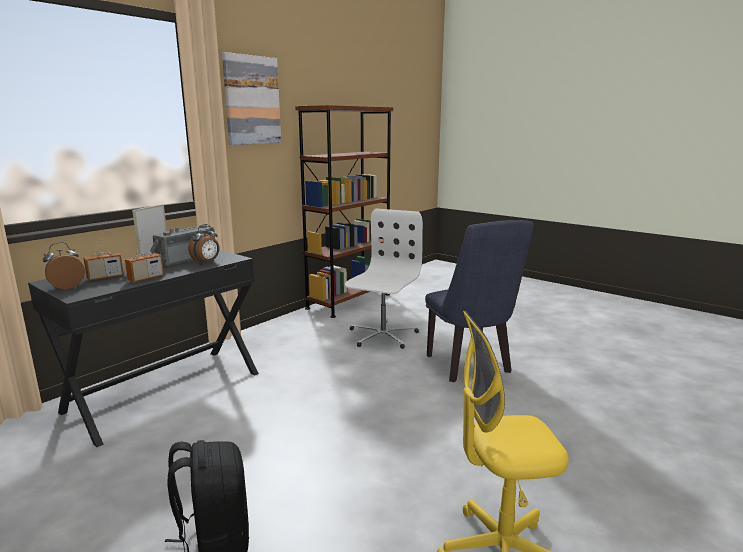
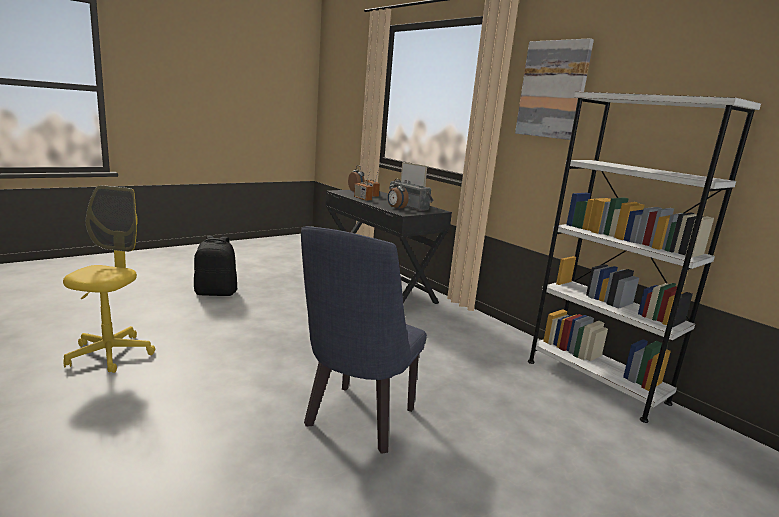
camera: 100 degrees right, 0 degrees up
brown bookcase [295,105,393,318] -> white bookcase [528,92,761,423]
white office chair [344,209,423,349] -> none
blue chair [425,220,534,382] -> blue chair turned 60 degrees counterclockwise [301,226,427,454]

